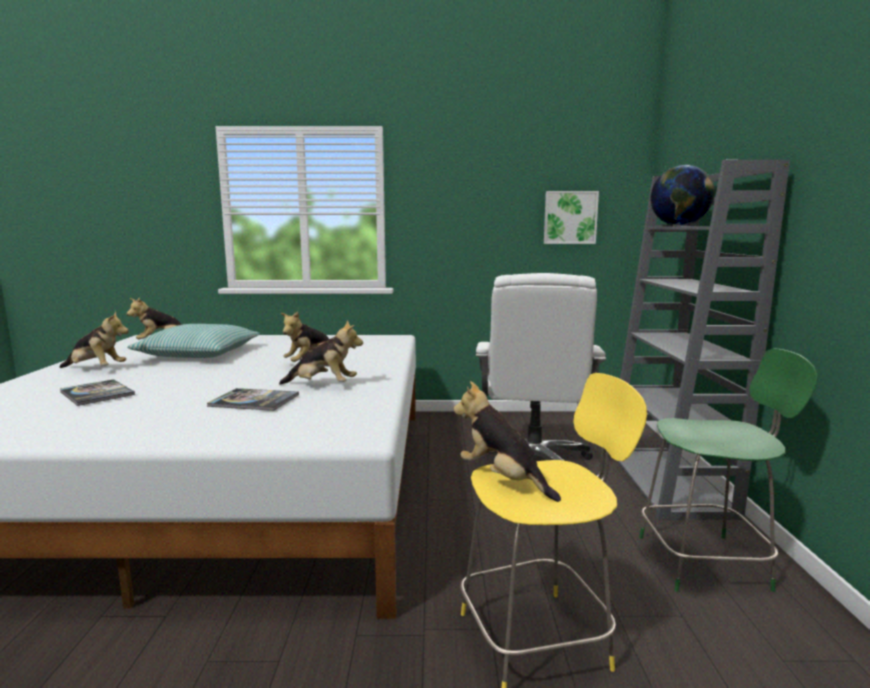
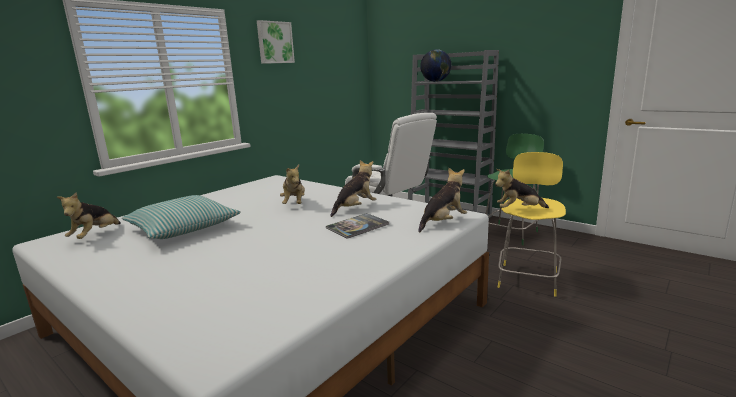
camera: 50 degrees left, 5 degrees up
plush toy [60,311,129,368] -> plush toy moved to [418,168,467,233]
book [60,379,135,406] -> none
picture [544,191,599,244] -> picture moved to [257,20,295,64]

